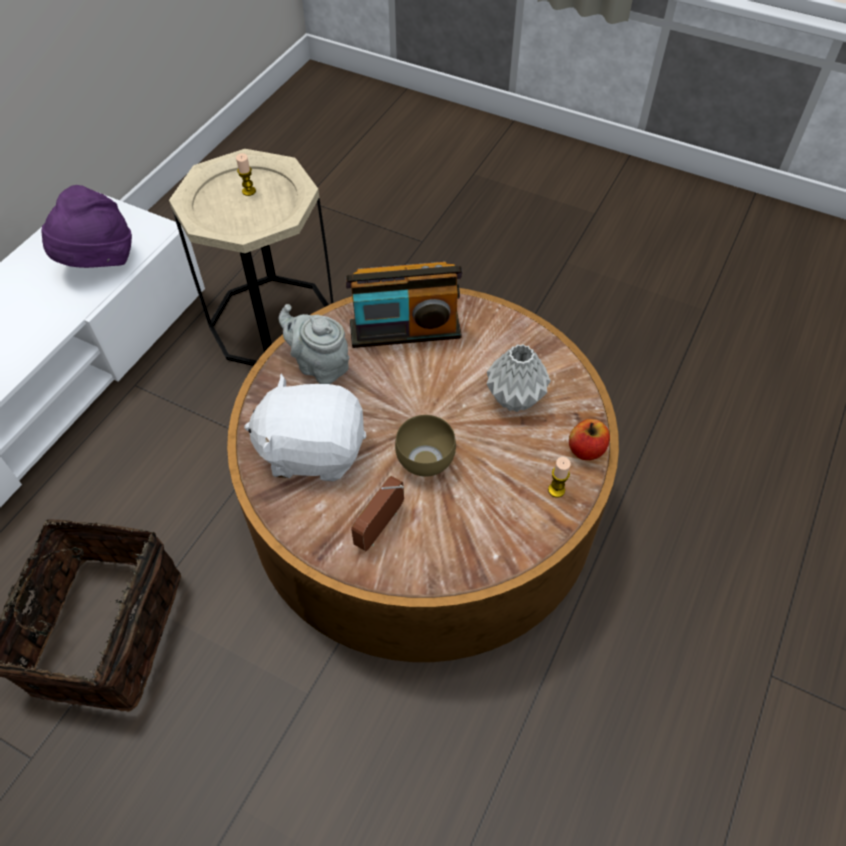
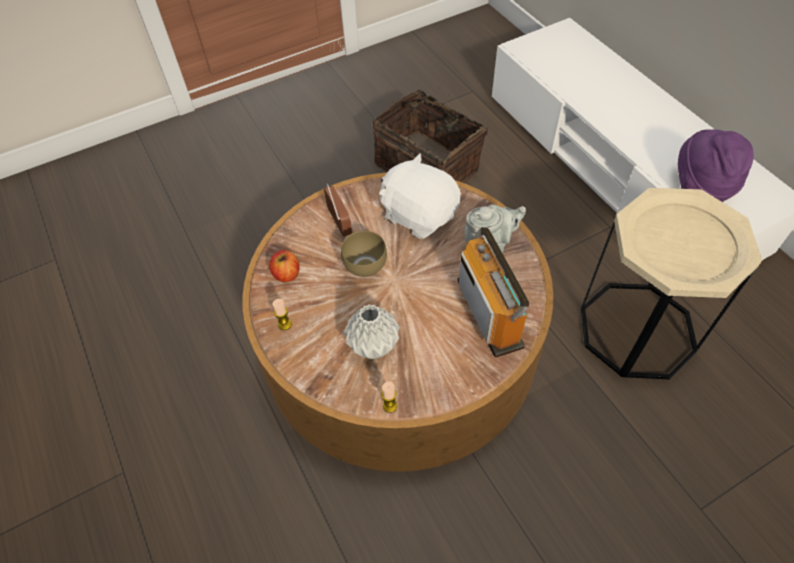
camera: 125 degrees right, 0 degrees up
candle [236,153,256,196] -> candle moved to [381,382,397,413]
white plush toy [244,374,367,481] -> white plush toy turned 90 degrees counterclockwise [379,153,461,239]
radio [345,262,463,348] -> radio turned 135 degrees clockwise [457,227,529,358]
apple [569,419,610,460] -> apple moved to [269,250,300,282]

